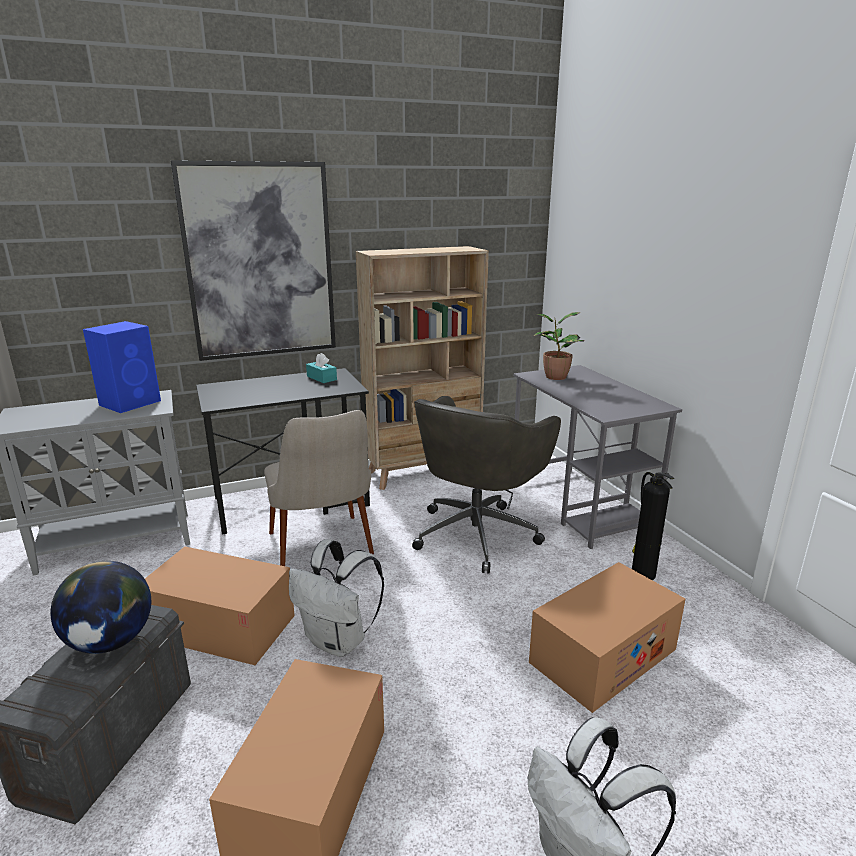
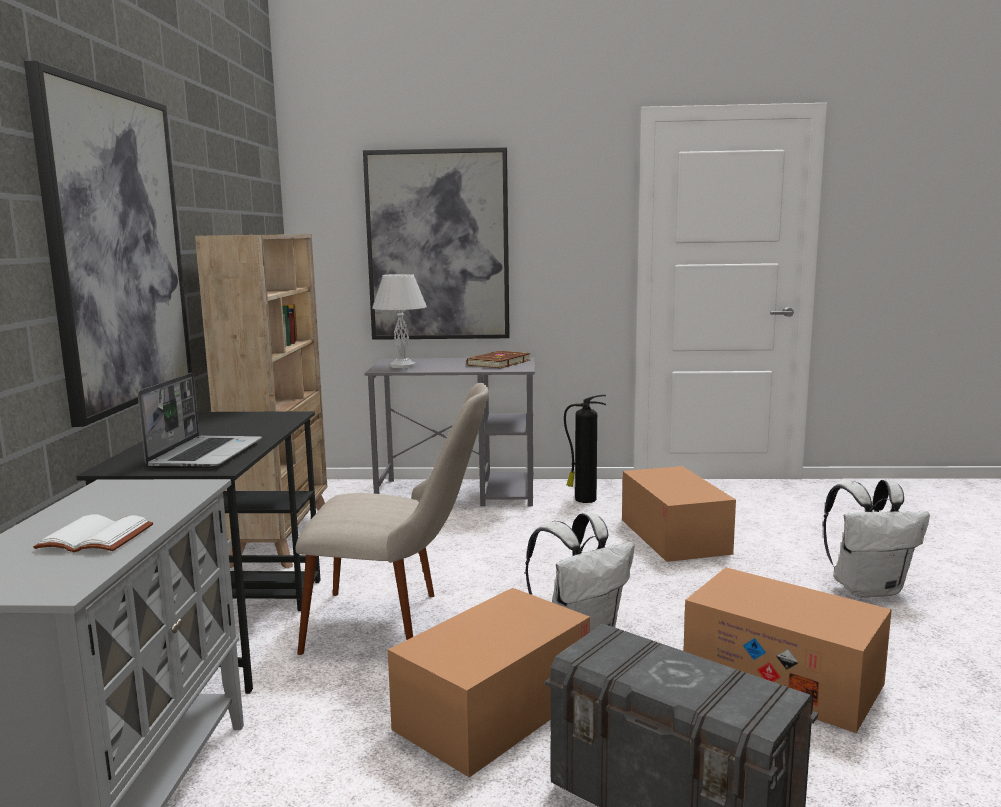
camera: 65 degrees left, 10 degrees down
globe [50,561,151,654] -> none
blue speaker [83,321,161,413] -> none
turquoise tissue box [306,353,337,383] -> none
grey office chair [412,396,561,574] -> none
potted plant [533,312,585,380] -> white table lamp [372,274,427,368]
none -> white book [33,514,153,552]
none -> laptop [138,373,262,468]
none -> picture [363,147,510,340]
none -> brown book [467,351,530,368]

